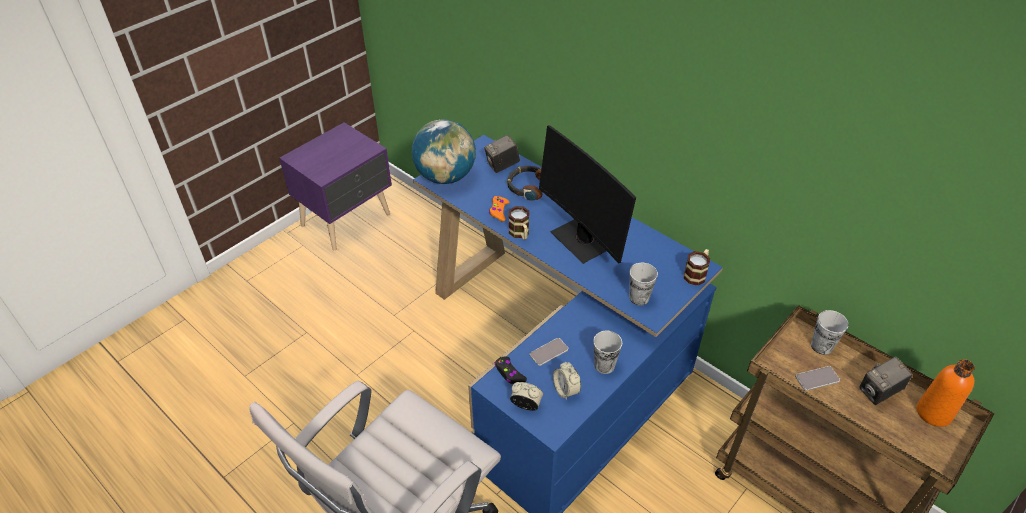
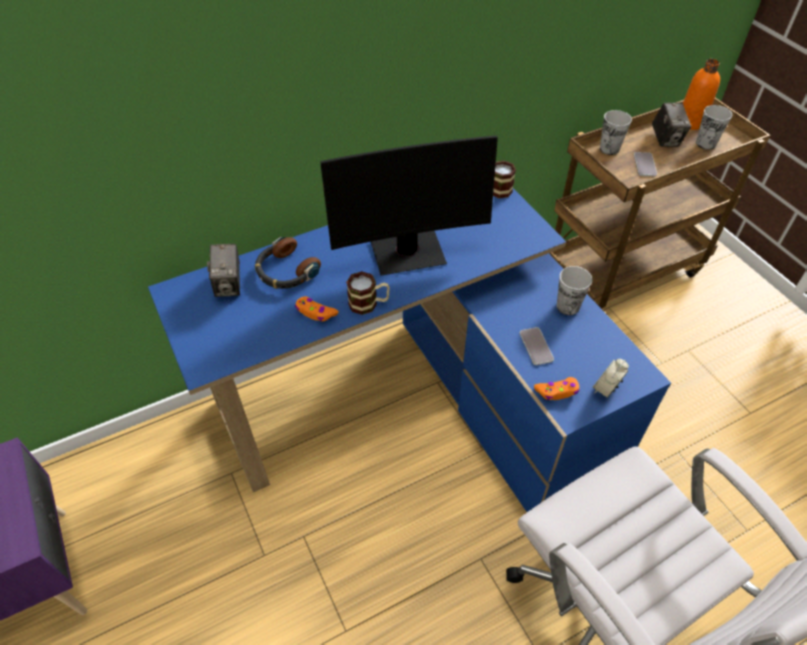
camera: 70 degrees left, 5 degrees up
globe [411,119,476,184] -> none
black game controller [495,357,527,384] -> orange game controller [534,377,580,400]
alarm clock [553,362,581,401] -> none
cup [629,263,658,305] -> cup moved to [696,105,732,150]

